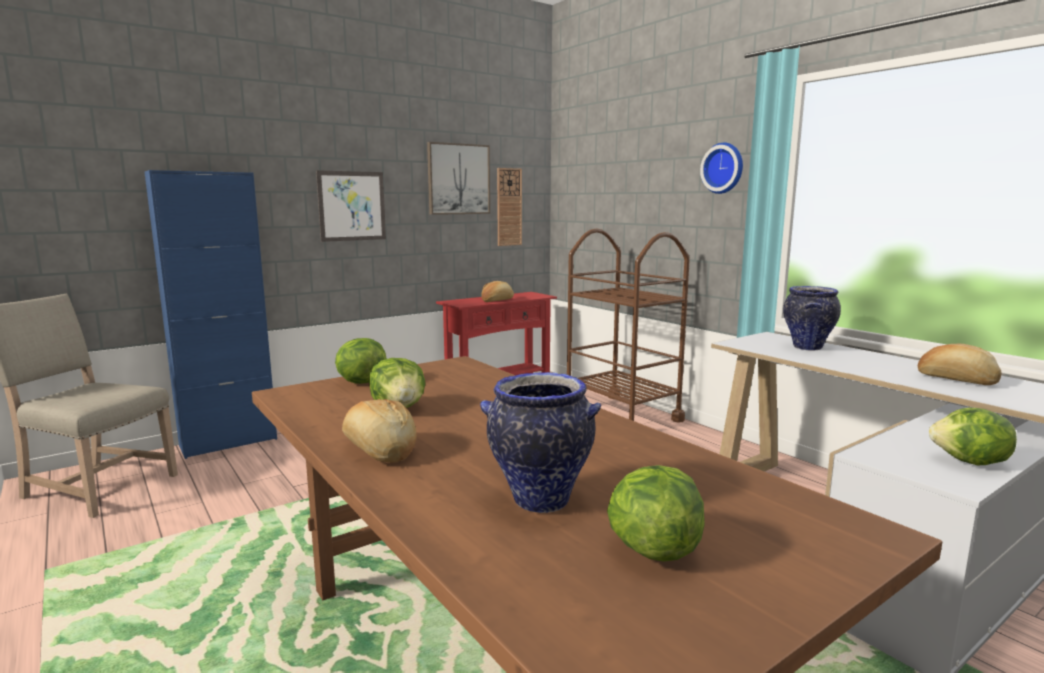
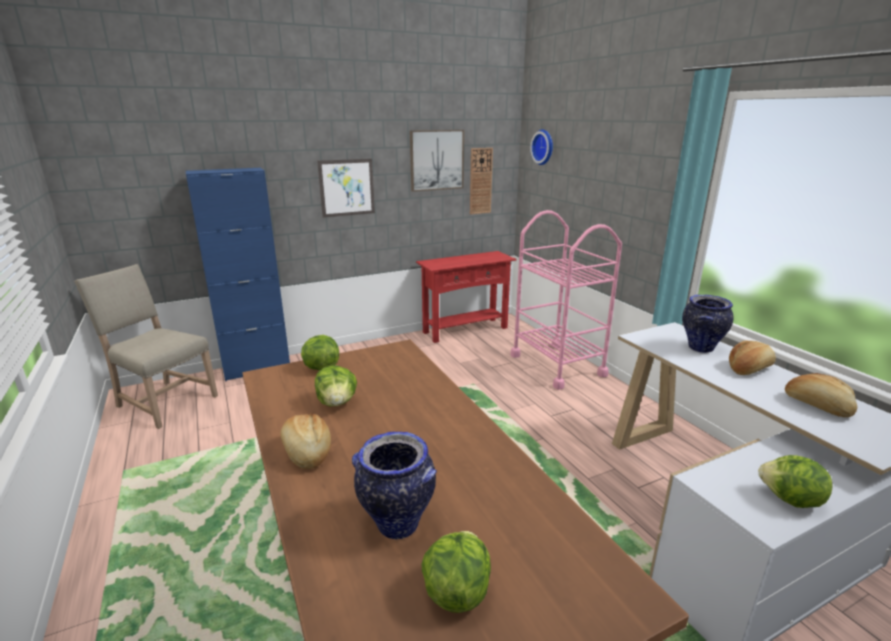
camera: 10 degrees right, 10 degrees up
bread [481,281,514,302] -> bread moved to [729,340,776,375]
brown cart [567,228,690,423] -> pink cart [511,210,622,390]
wall clock [700,143,743,194] -> wall clock moved to [530,129,553,165]

